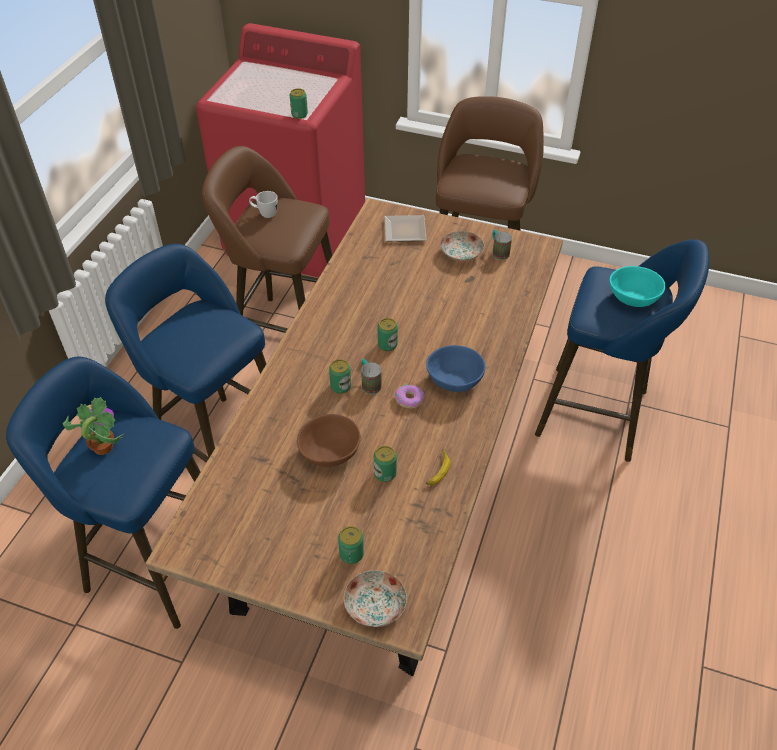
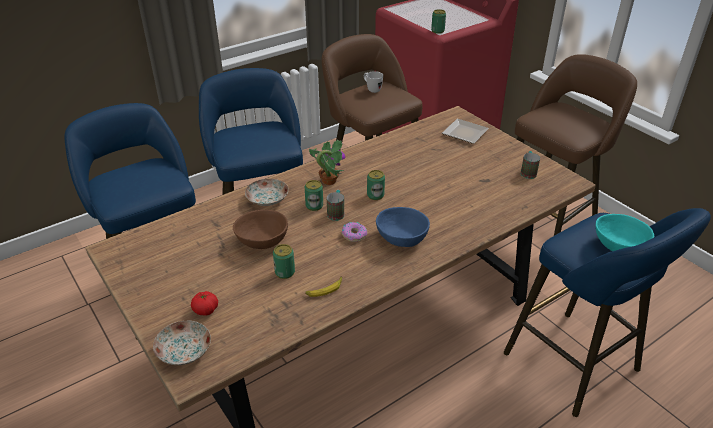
camera: 35 degrees right, 10 degrees down
potted plant [63,397,125,455] -> potted plant moved to [309,140,345,185]
can [338,526,364,564] -> tomato [191,291,218,316]
plate [441,231,484,261] -> plate moved to [245,179,288,206]

